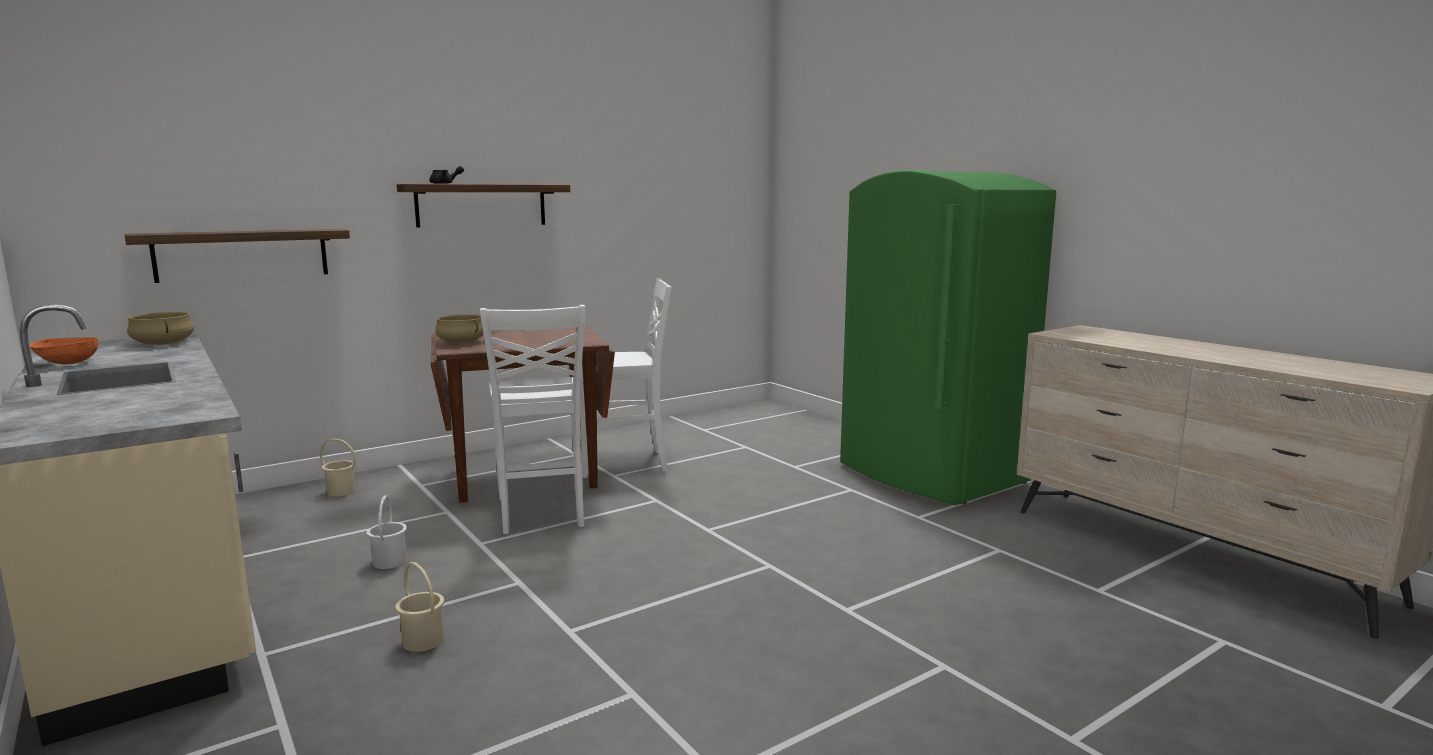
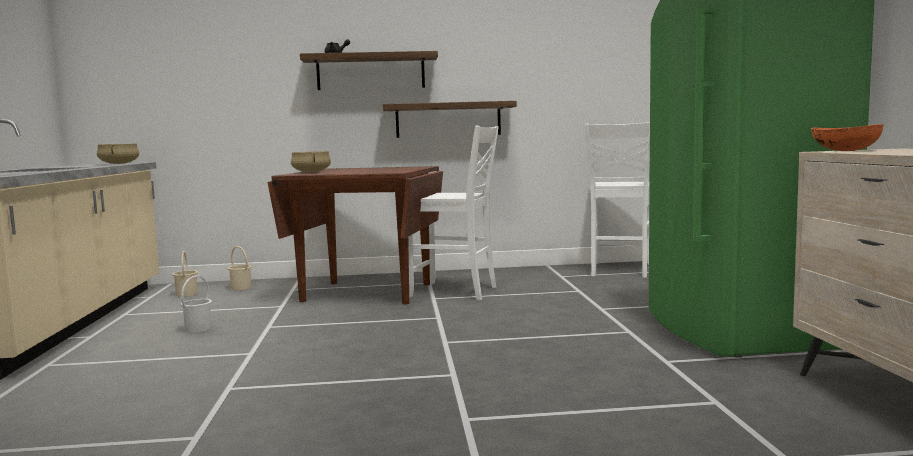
camera: 30 degrees right, 5 degrees down
orange bowl [29,337,98,364] -> orange bowl moved to [811,124,883,151]
shelf [125,229,350,283] -> shelf moved to [383,101,517,138]
beige bucket [395,562,444,652] -> beige bucket moved to [172,251,198,297]
white chair [480,305,586,534] -> white chair moved to [585,122,650,278]

